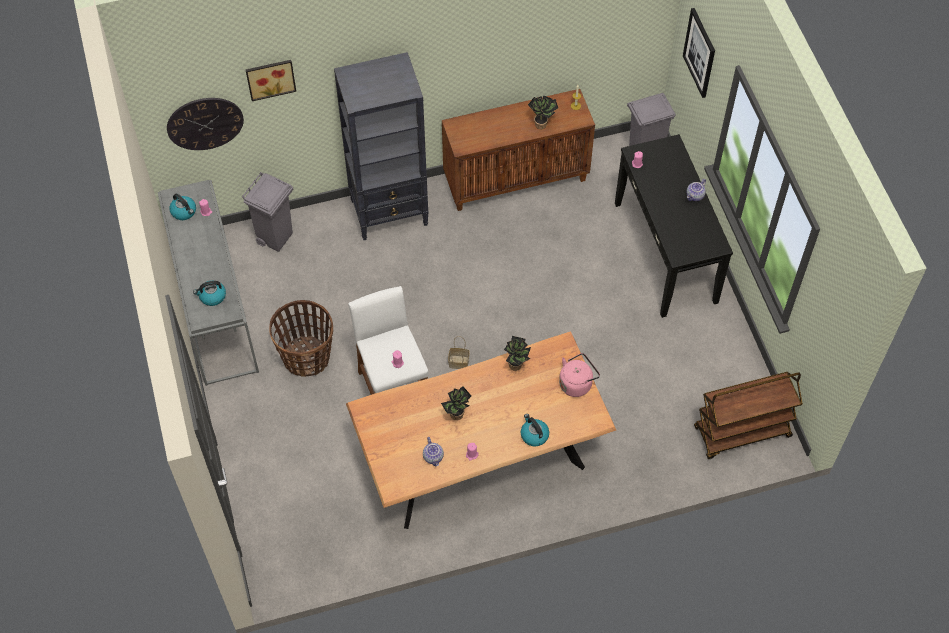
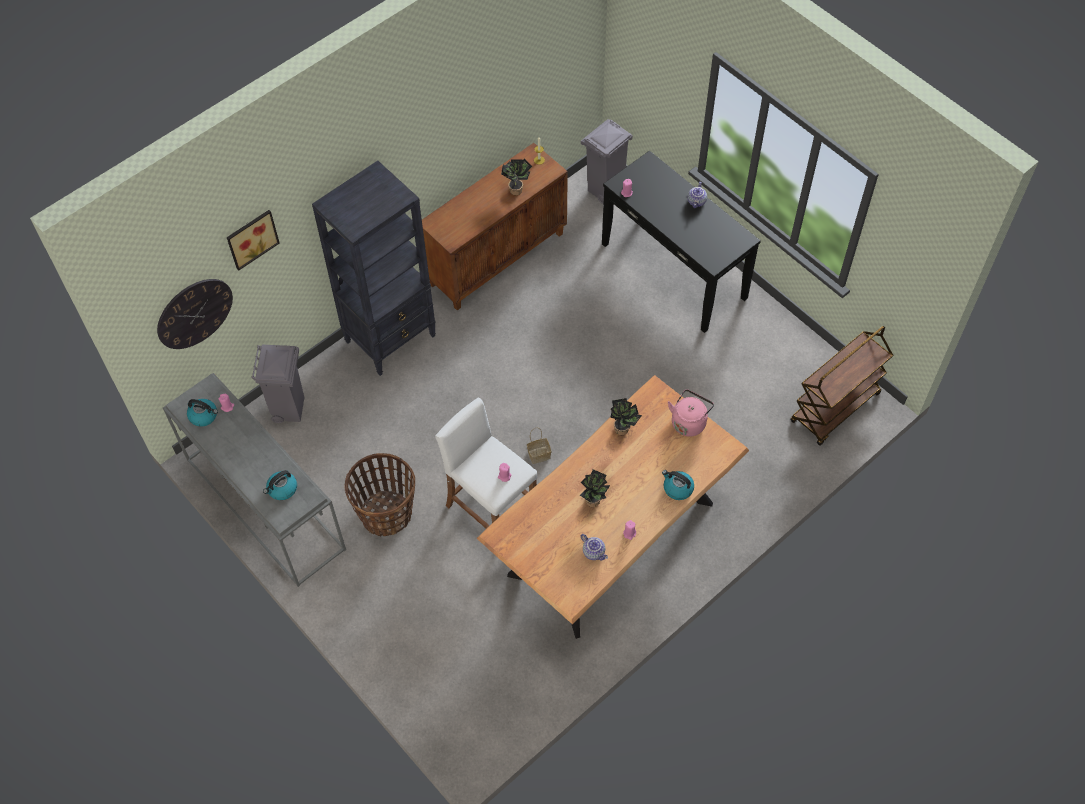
camera: 25 degrees left, 0 degrees up
picture [683,8,715,98] -> none

